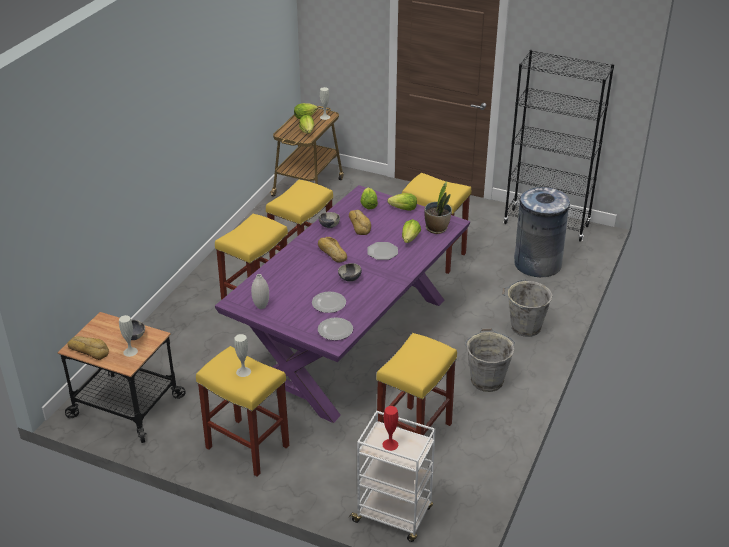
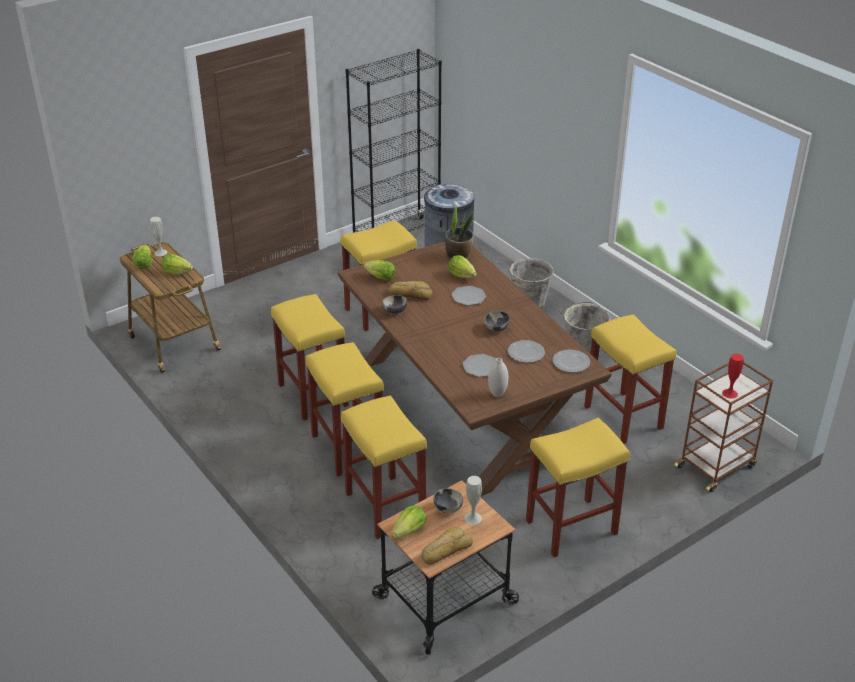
camera: 60 degrees left, 0 degrees up
purple dining table [215,185,470,423] -> brown dining table [337,242,612,496]
white vase [234,334,251,377] -> none
bread [318,237,347,262] -> none
white cart [349,411,436,542] -> brown cart [674,362,773,492]
lettuce [387,193,417,211] -> lettuce moved to [392,505,426,539]
none -> yellow stool [341,395,427,539]
none -> plate [462,354,496,377]

